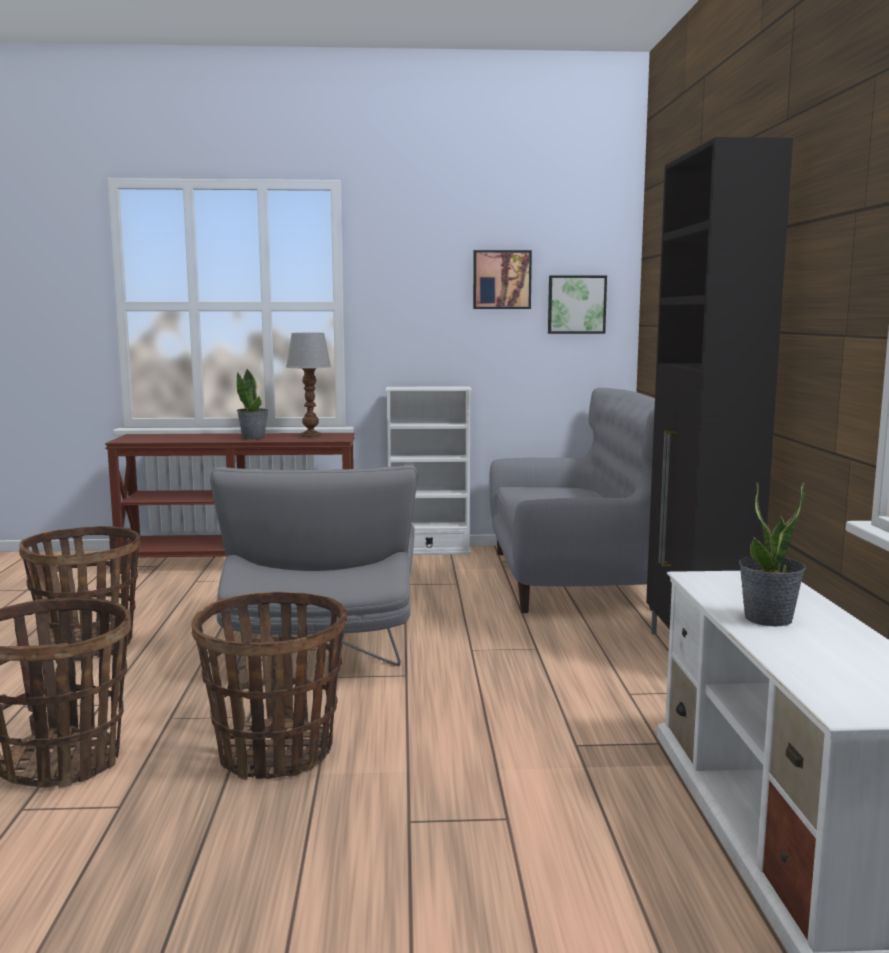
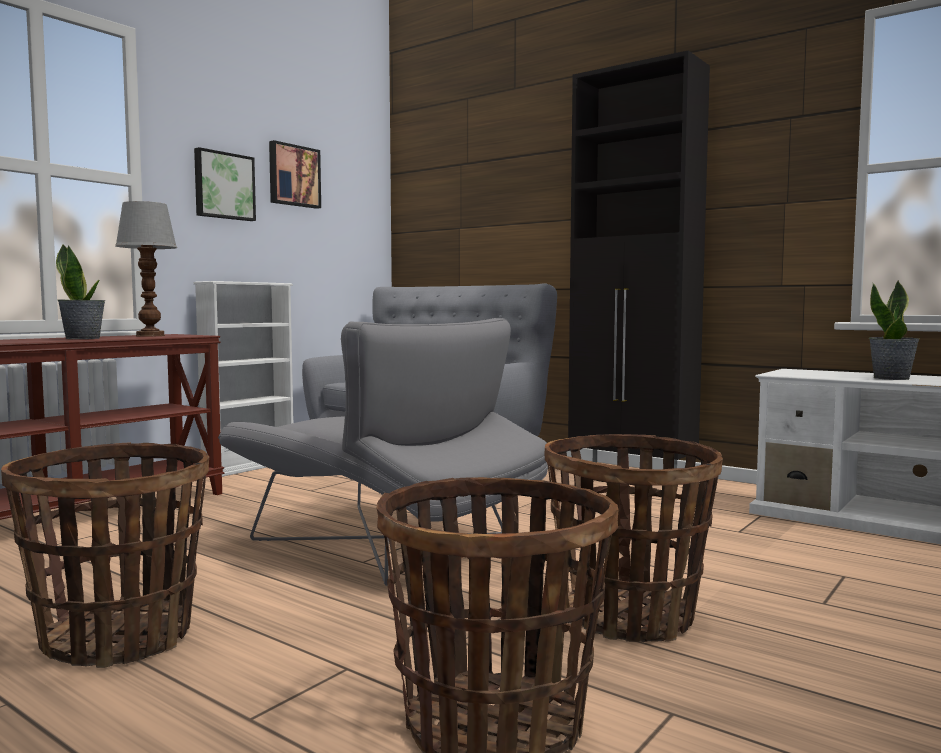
camera: 50 degrees left, 5 degrees down
picture [548,275,607,334] -> picture moved to [194,147,256,221]

